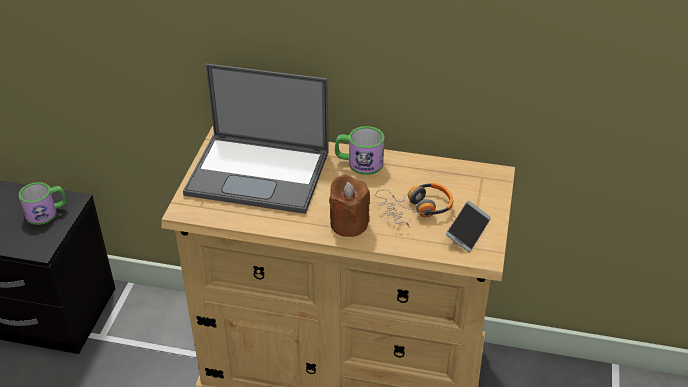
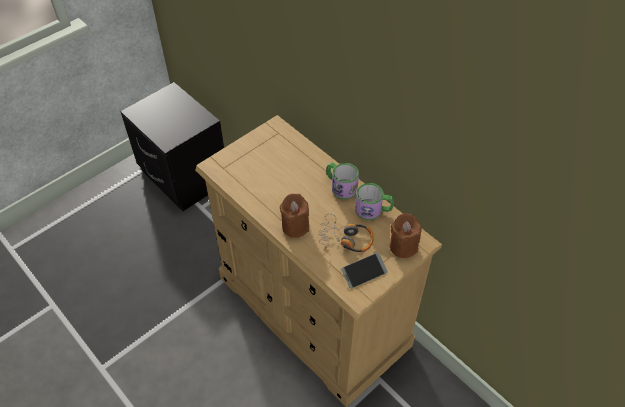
camera: 35 degrees right, 10 degrees up
mug [19,182,67,225] -> mug moved to [355,183,394,220]
laptop [183,64,329,214] -> none
none -> brown candle [390,213,421,258]

